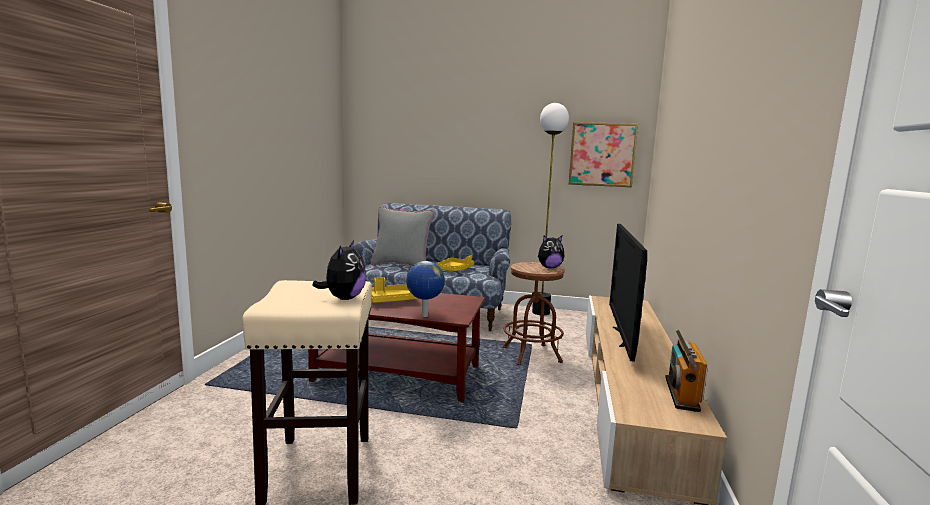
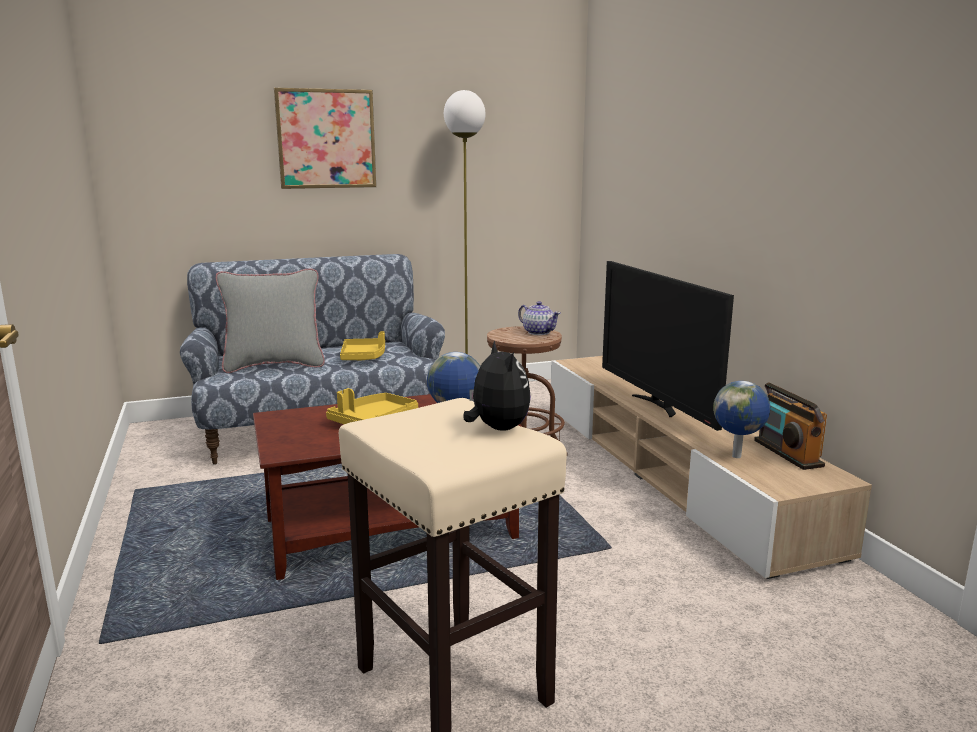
camera: 30 degrees left, 5 degrees up
plush toy [538,236,564,268] -> teapot [518,301,561,335]
picture [569,122,638,187] -> picture moved to [274,88,376,189]
none -> globe [713,381,770,458]

